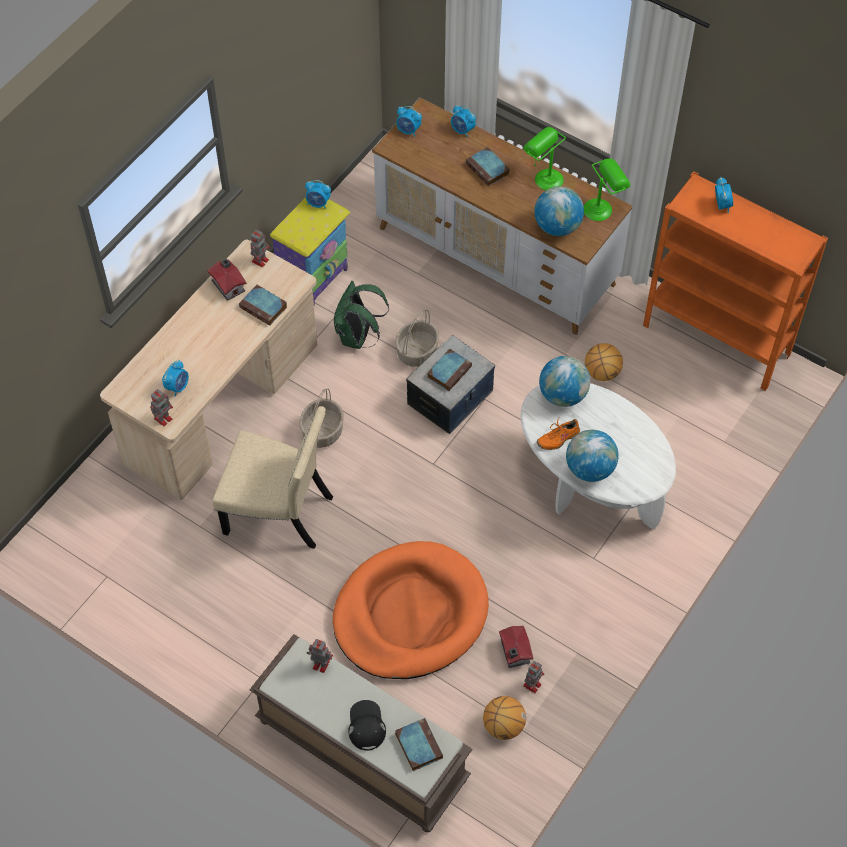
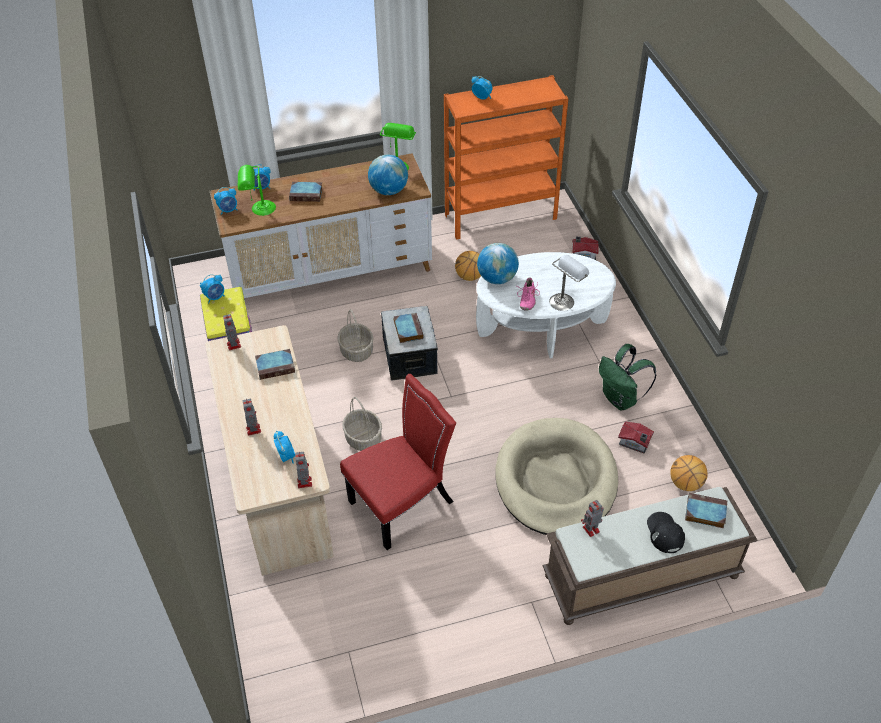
camera: 50 degrees left, 10 degrees down
toy house [207,259,247,301] -> toy house moved to [572,237,599,260]
beige chair [212,406,333,549] -> red chair [340,374,456,550]
orange dog bed [333,541,489,679] -> beige dog bed [496,418,618,535]
green backpack [334,281,389,349] -> green backpack moved to [599,344,656,410]
black cap [348,700,386,751] -> black cap turned 45 degrees clockwise [647,512,685,553]
green table lamp [523,127,566,190] -> green table lamp moved to [238,165,276,216]
toy robot [523,661,544,693] -> toy robot moved to [243,398,261,436]
orange shoe [537,418,580,450] -> pink shoe [517,277,540,311]
globe [566,430,619,482] -> white table lamp [549,255,589,311]

